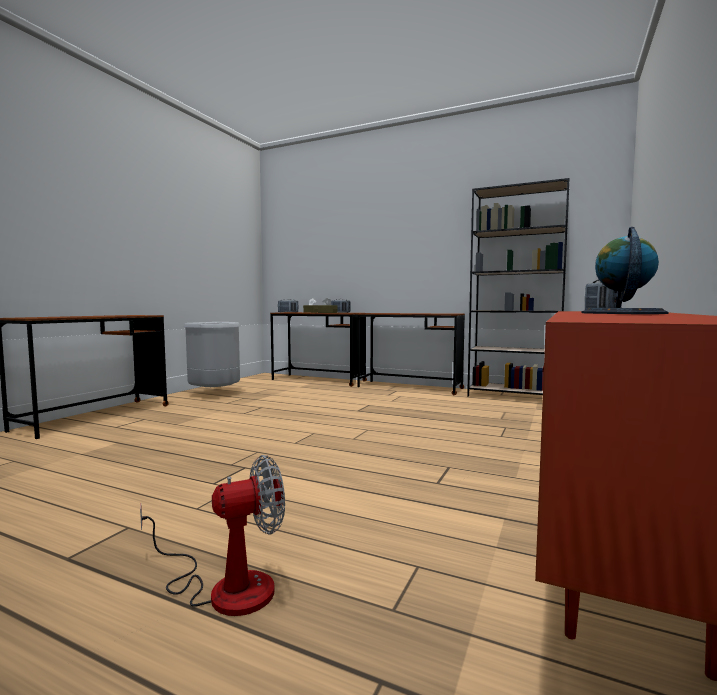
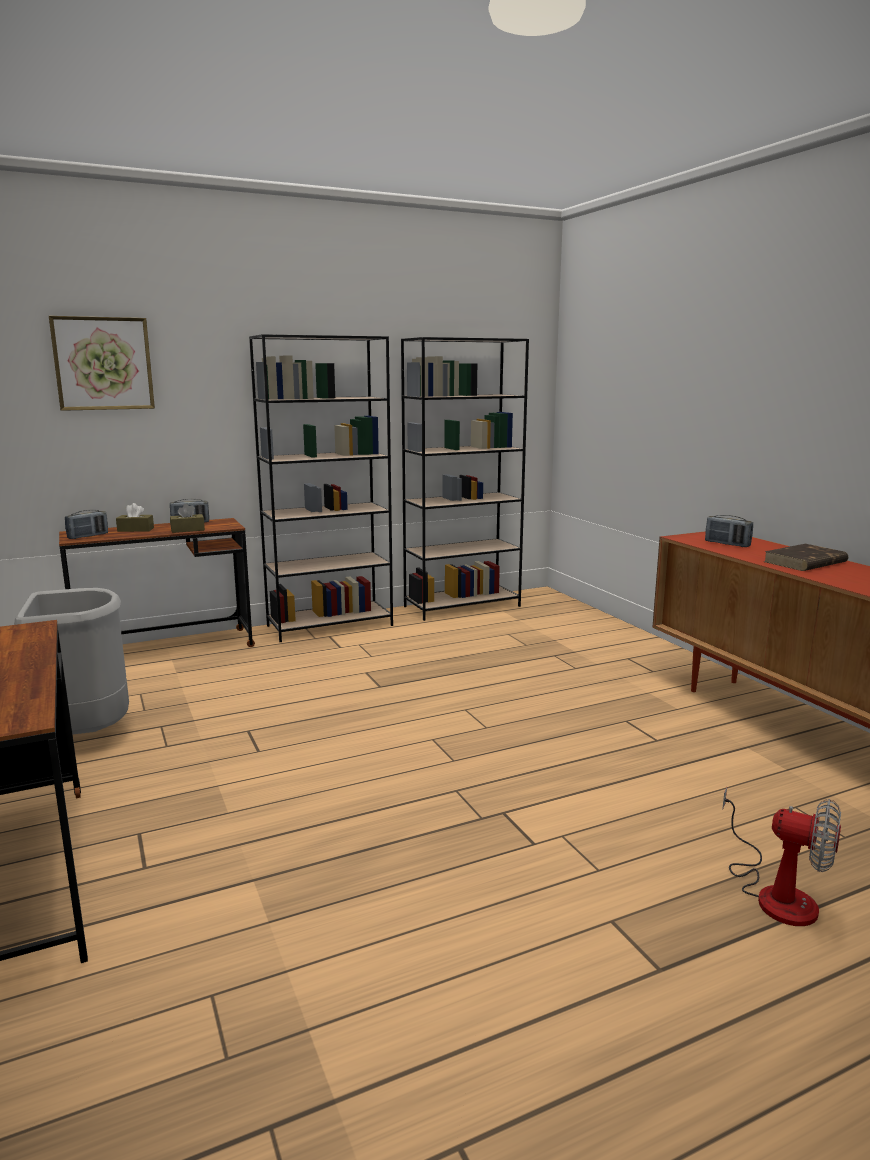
camera: 50 degrees left, 10 degrees up
fan [140,455,285,616] -> fan turned 105 degrees clockwise [722,787,841,926]
brown desk [357,313,465,395] -> beige bookcase [249,334,393,642]
globe [582,227,669,314] -> brown book [764,544,848,571]
none -> picture [49,316,155,411]

